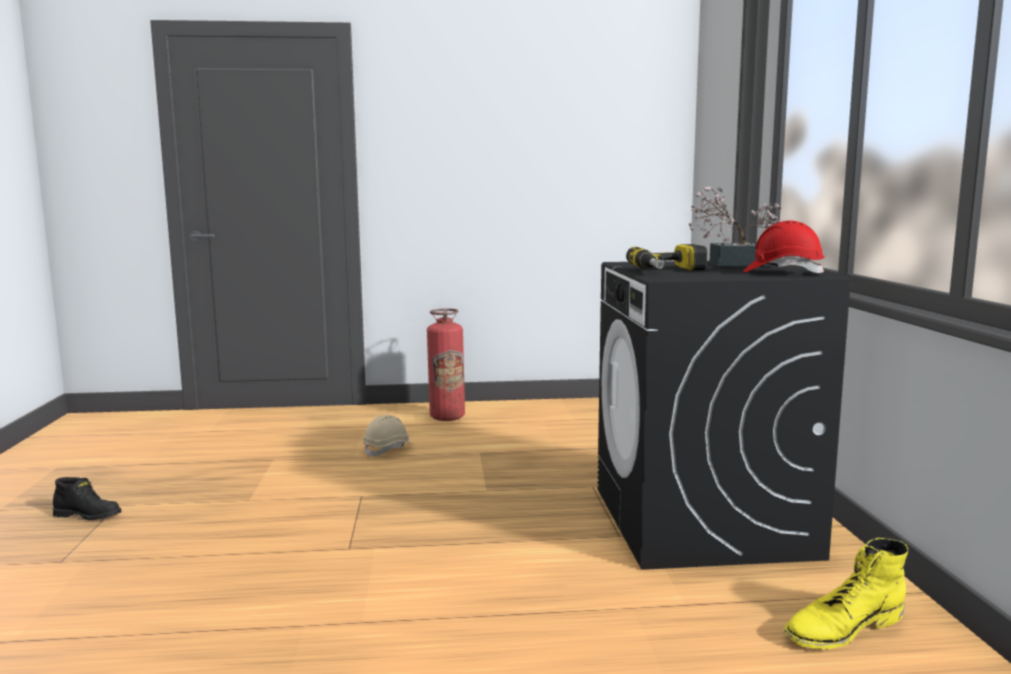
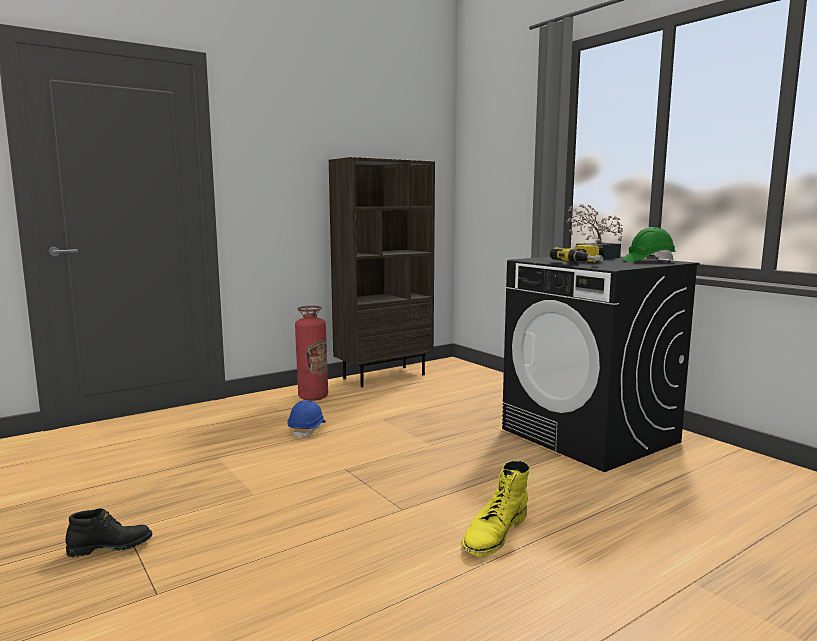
camera: 30 degrees left, 0 degrees up
beige hard hat [363,415,414,457] -> blue hard hat [287,400,326,439]
red hard hat [743,221,825,273] -> green hard hat [622,227,676,262]
yellow boot [783,538,908,649] -> yellow boot moved to [461,461,530,556]
none -> brown bookcase [329,157,435,387]

